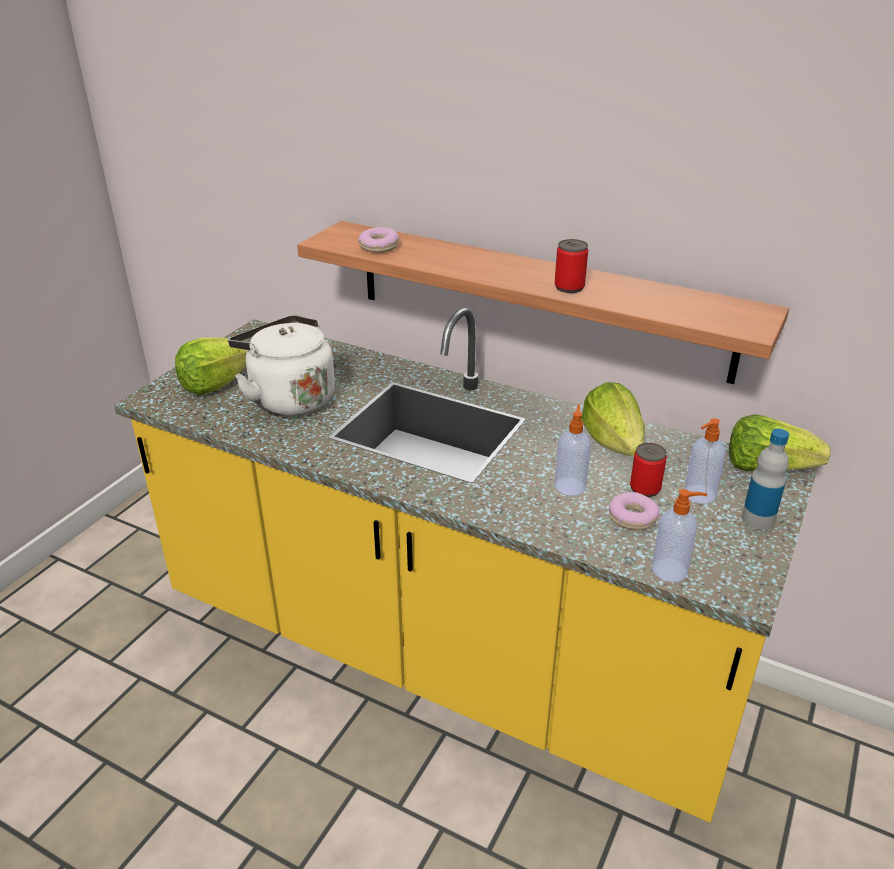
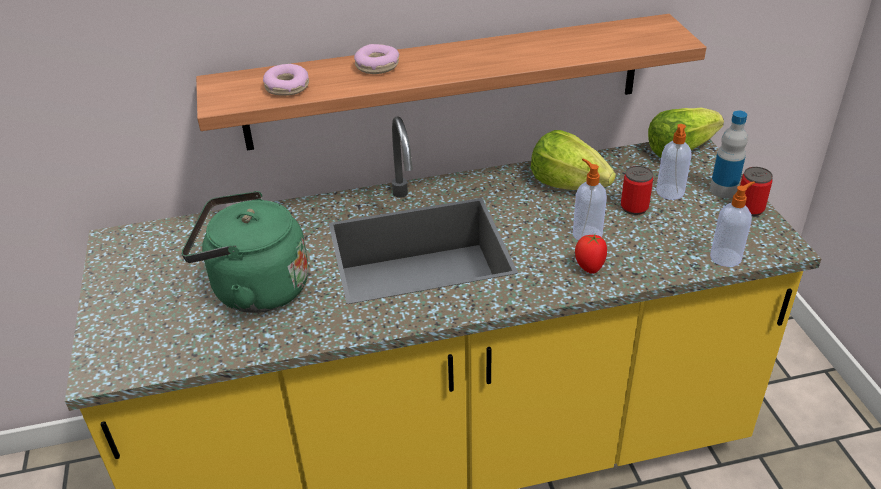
camera: 40 degrees left, 5 degrees up
lettuce [175,338,248,395] -> none
white kettle [228,315,335,416] -> green kettle [182,191,309,313]
can [555,239,588,293] -> can moved to [740,167,773,216]
donut [609,492,660,530] -> donut moved to [354,44,399,74]
none -> tomato [575,234,607,274]

